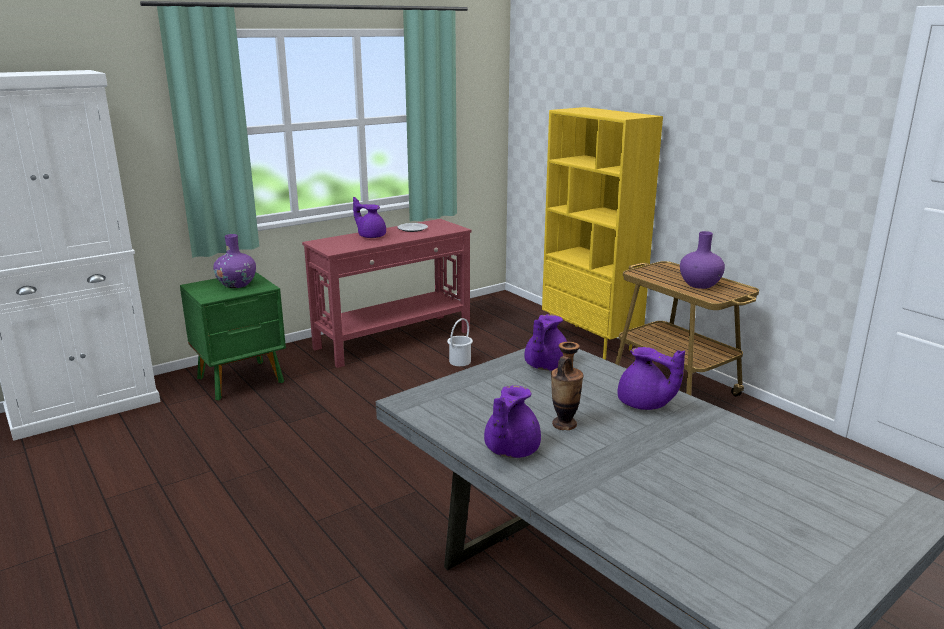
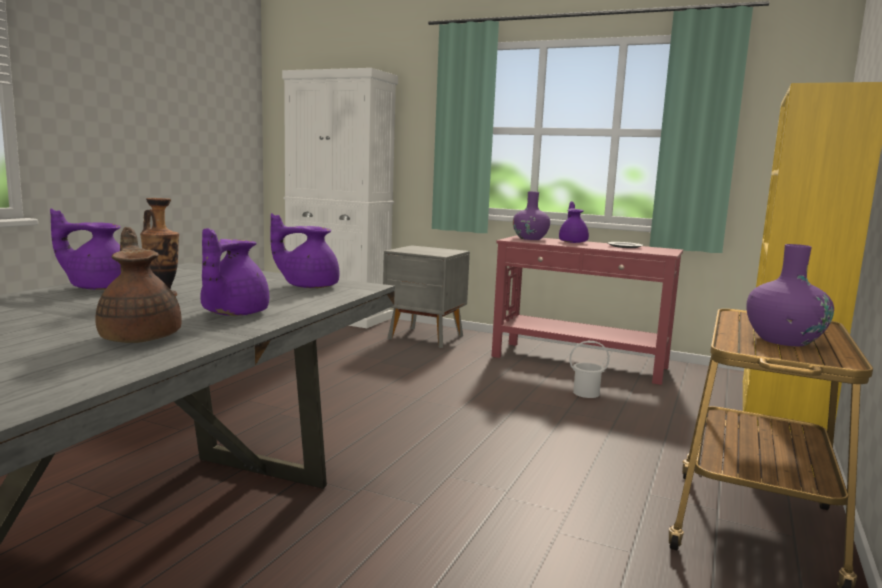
camera: 60 degrees right, 10 degrees down
green nightstand [180,272,286,400] -> grey nightstand [383,245,470,348]
purple vase [213,234,256,288] -> purple vase moved to [513,192,550,240]
none -> brown teapot [95,227,182,343]

